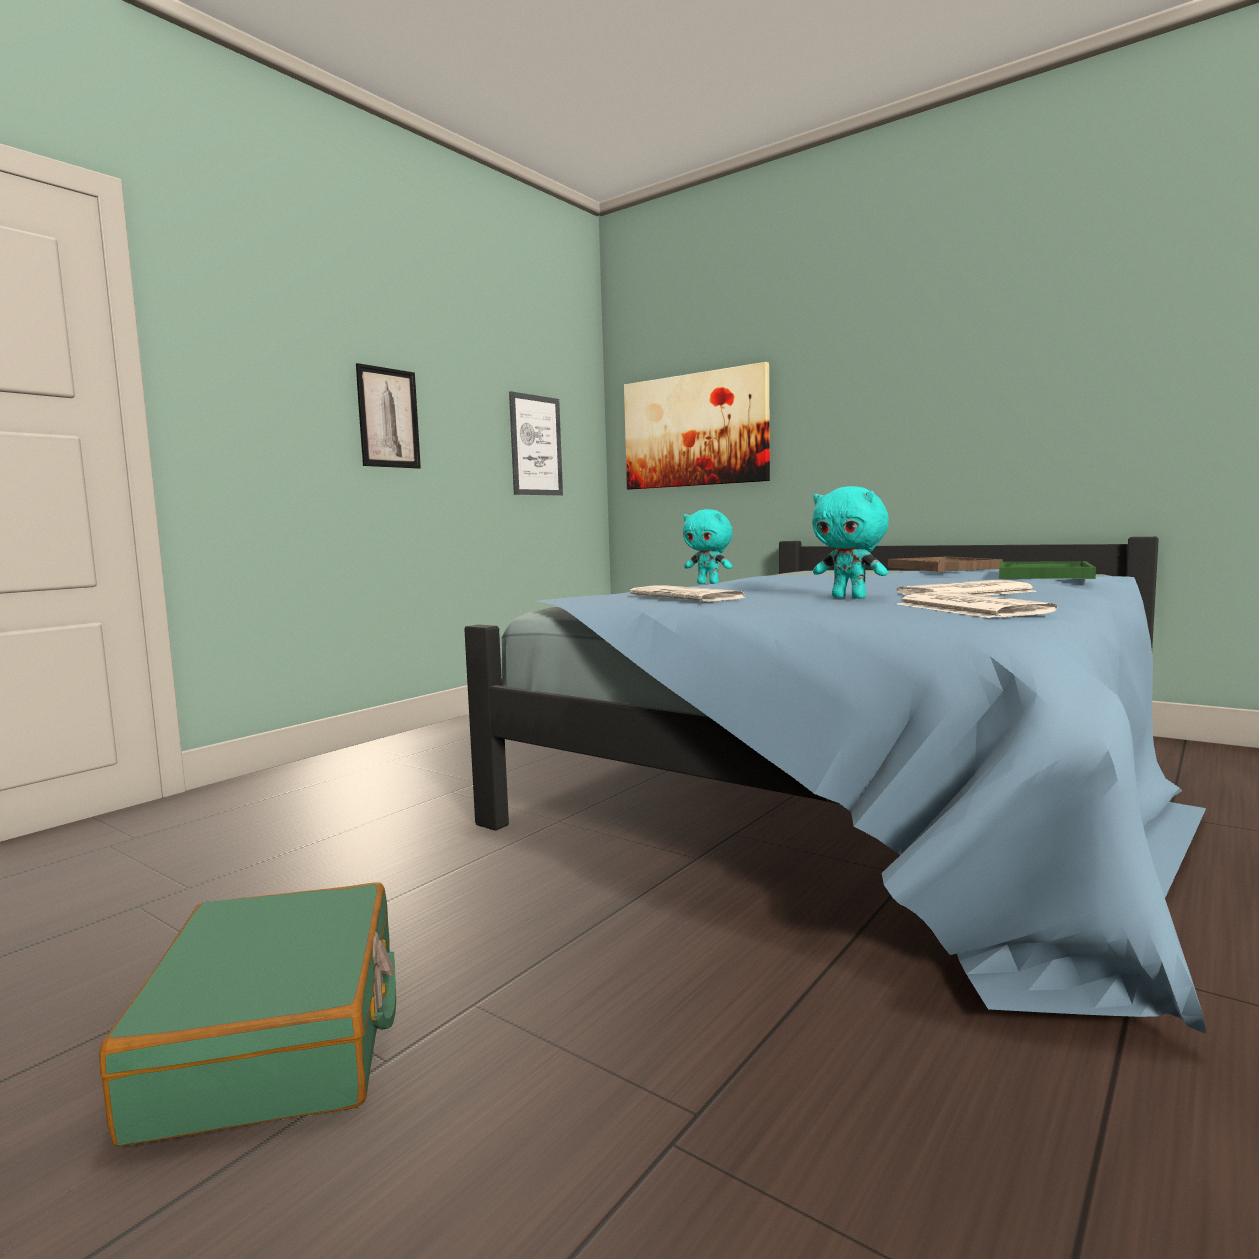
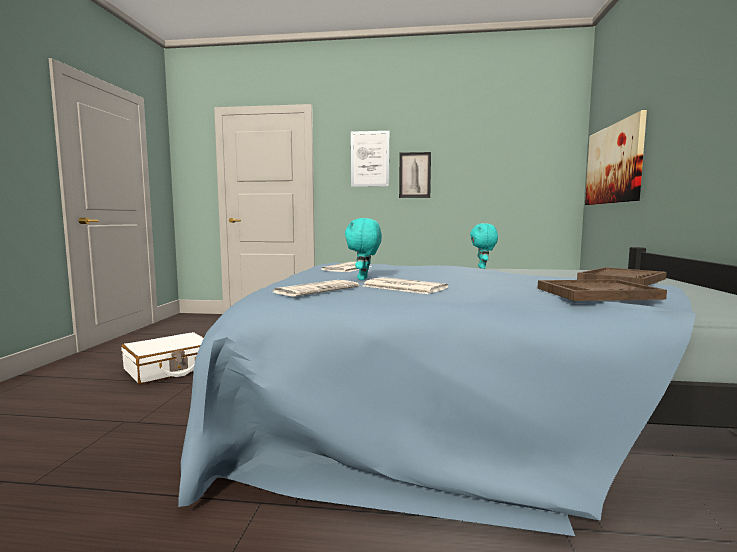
camera: 60 degrees right, 0 degrees up
green suitcase [99,882,396,1146] -> white suitcase [121,332,204,384]
picture [509,391,563,495] -> picture moved to [351,131,389,187]
green tray [999,561,1096,579] -> brown tray [538,279,667,301]

